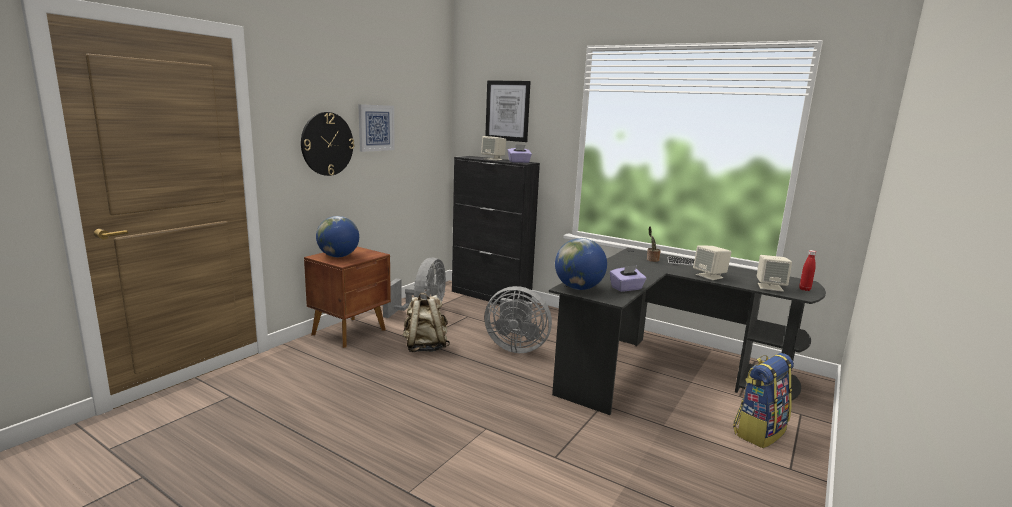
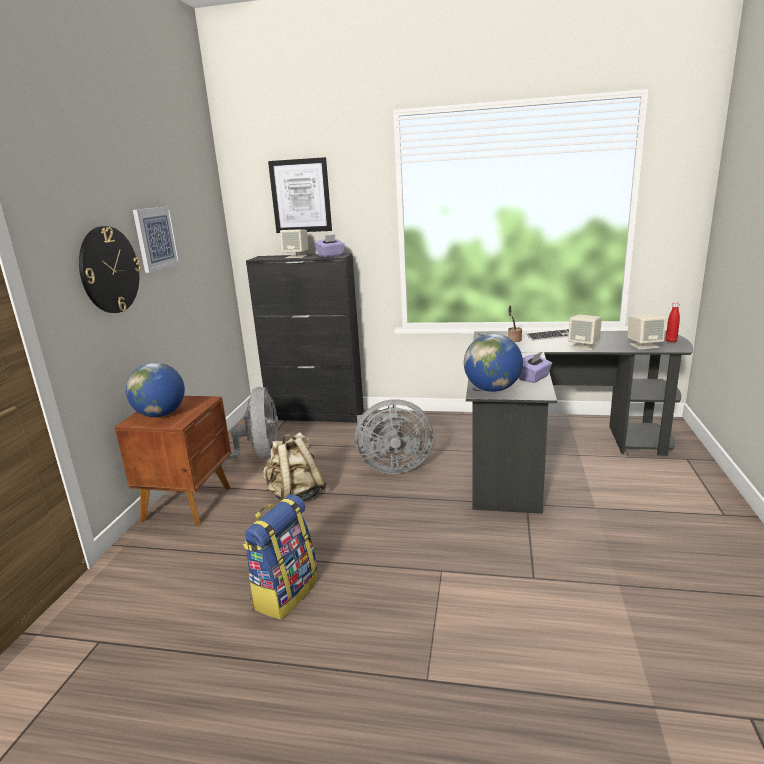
camera: 20 degrees left, 5 degrees up
backpack [733,353,794,448] -> backpack moved to [243,495,318,619]

